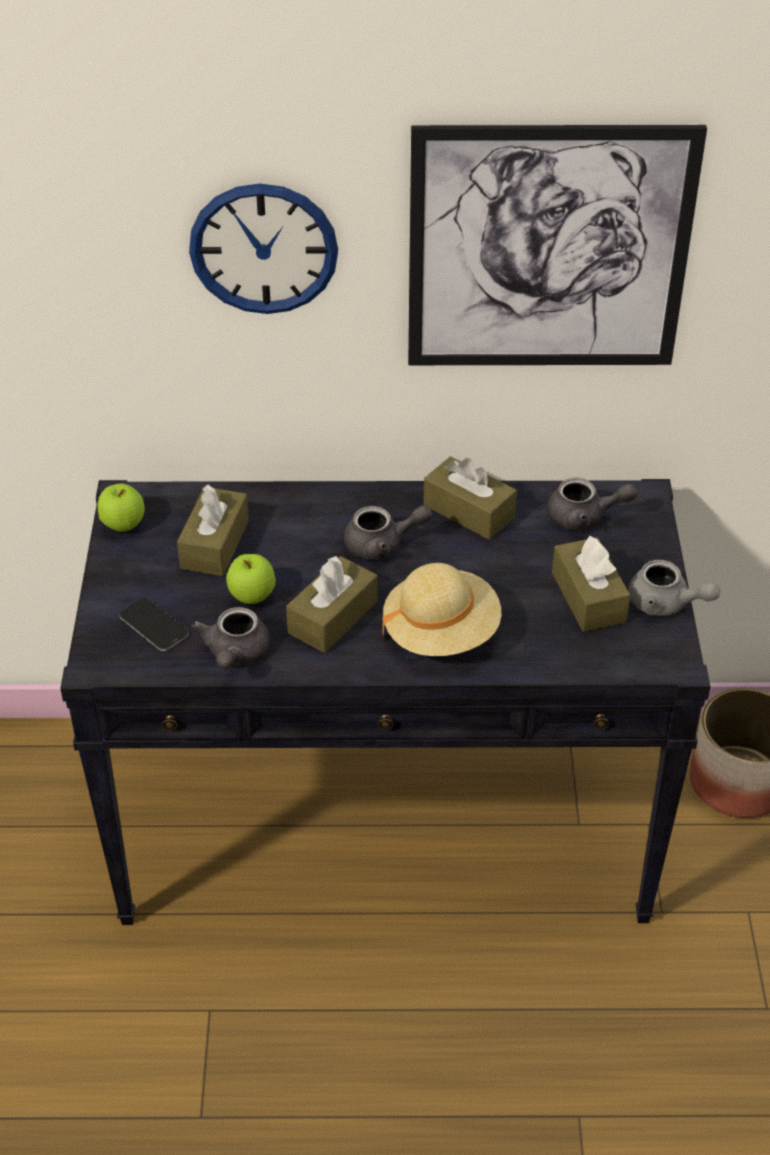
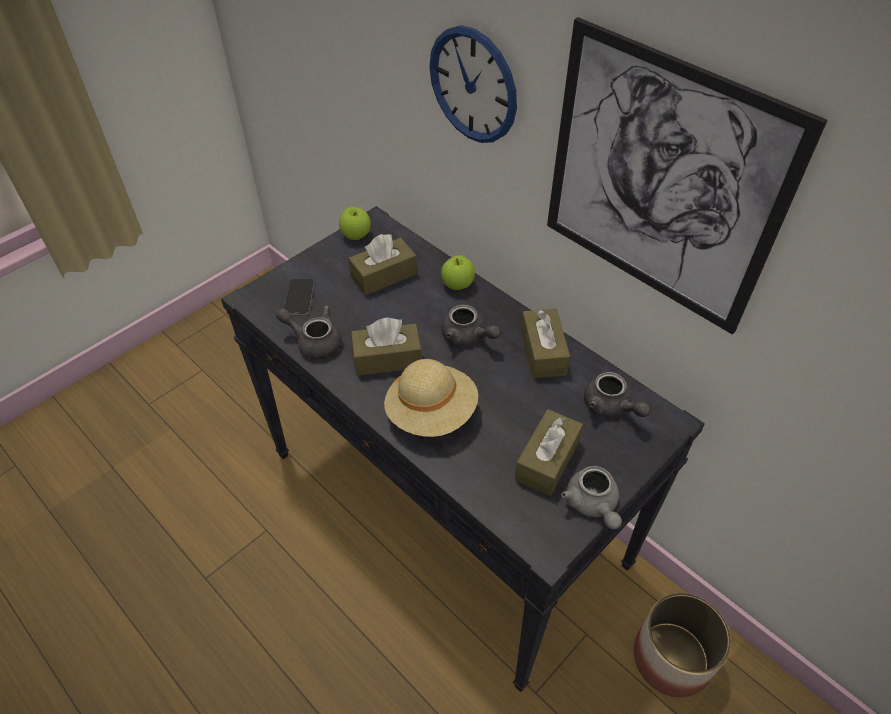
camera: 45 degrees right, 5 degrees up
grey teapot [192,607,270,669] -> grey teapot turned 60 degrees clockwise [276,306,342,359]
apple [226,554,276,604] -> apple moved to [441,255,475,290]

